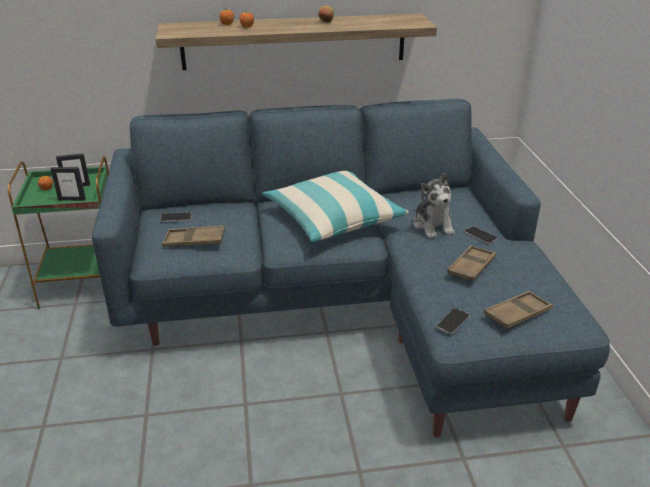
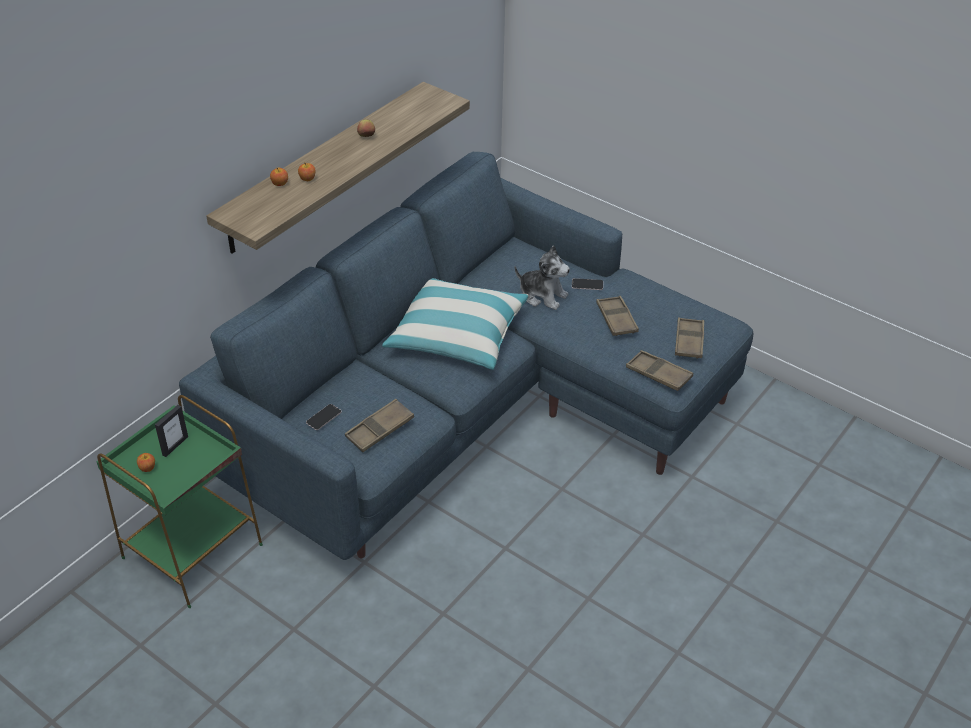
camera: 45 degrees left, 10 degrees up
picture frame [51,167,86,201] -> none
phone [436,308,469,334] -> brown tray [626,350,693,391]

